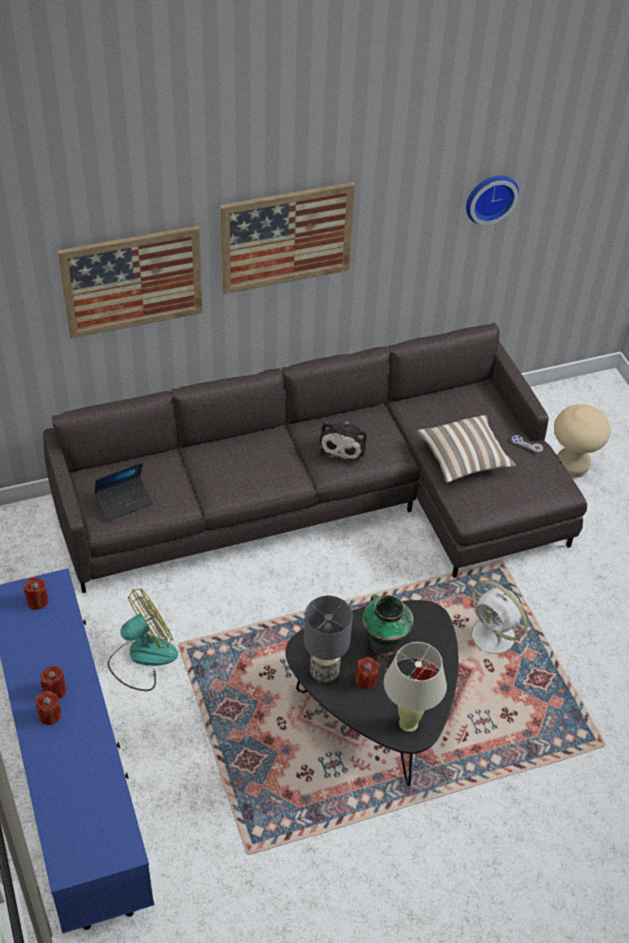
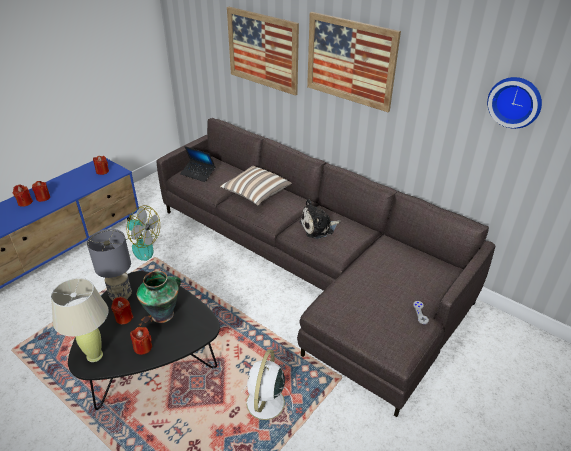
camera: 60 degrees right, 10 degrees down
pillow [417,415,516,483] -> pillow moved to [220,166,292,206]
beige stool [554,404,611,478] -> none

